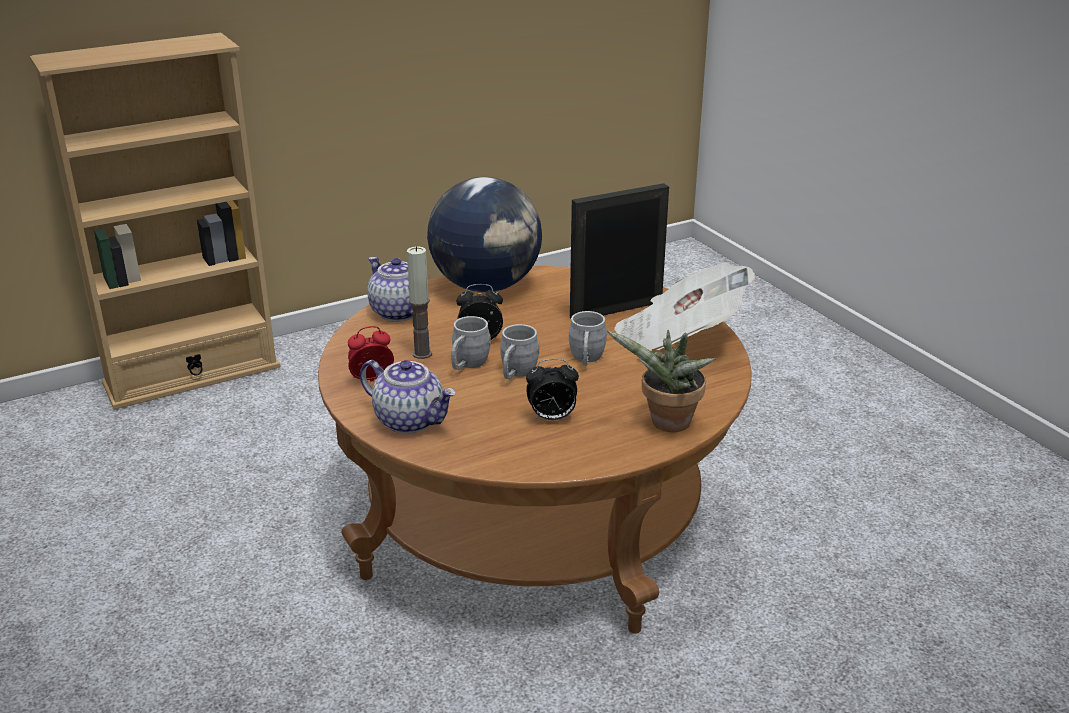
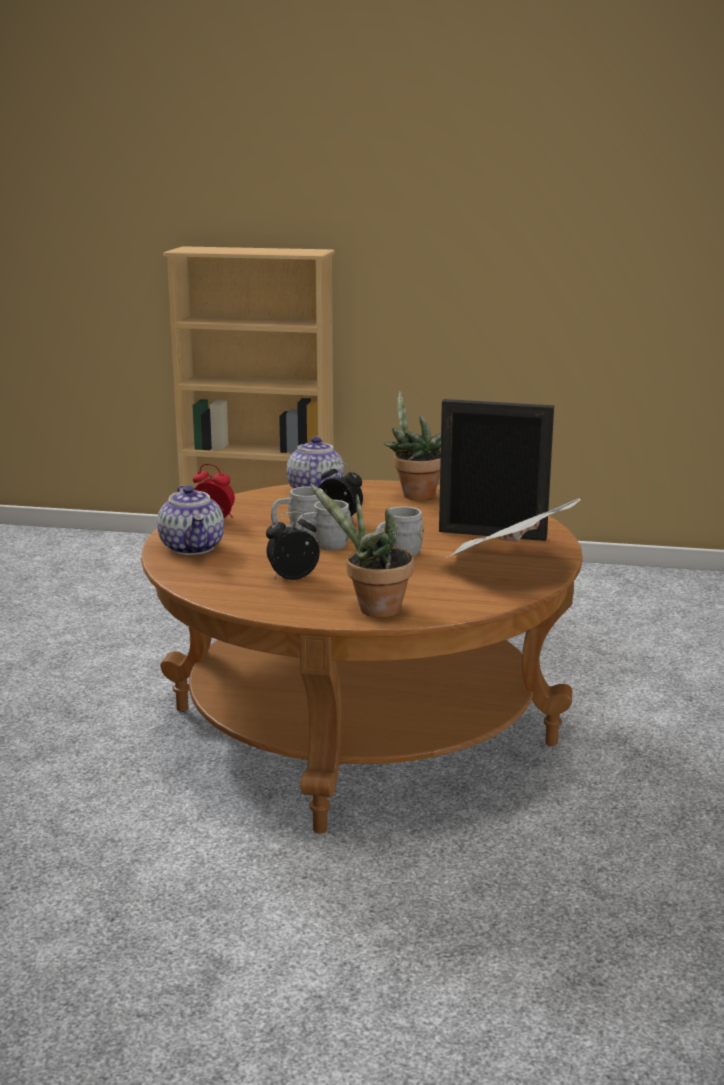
camera: 40 degrees right, 10 degrees down
candle [407,246,432,359] -> none
globe [427,177,542,292] -> potted plant [384,391,441,500]
alarm clock [526,359,579,421] -> alarm clock turned 120 degrees clockwise [266,511,320,580]

